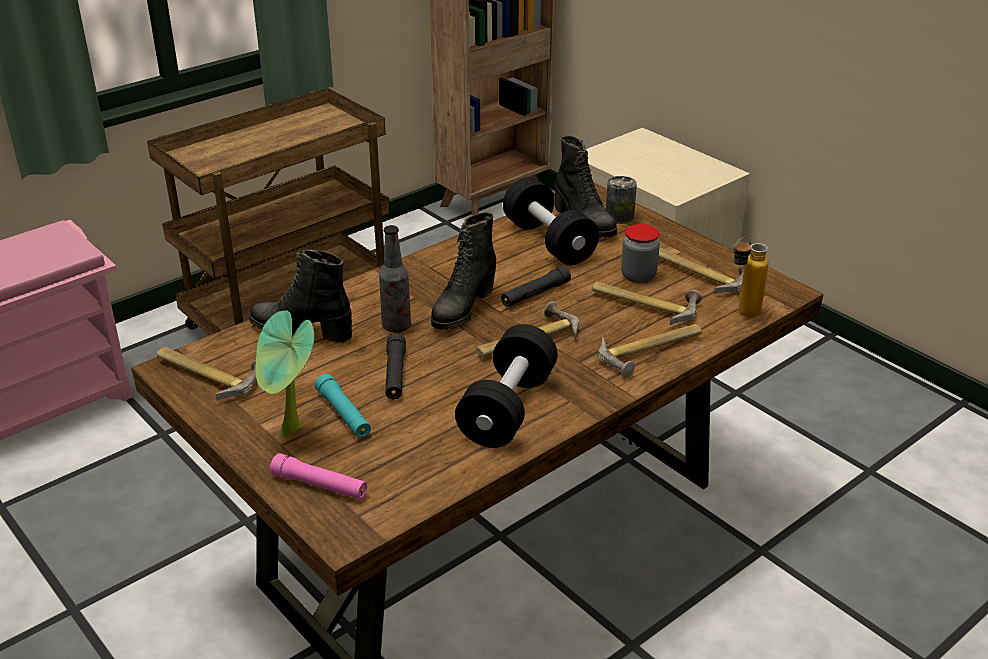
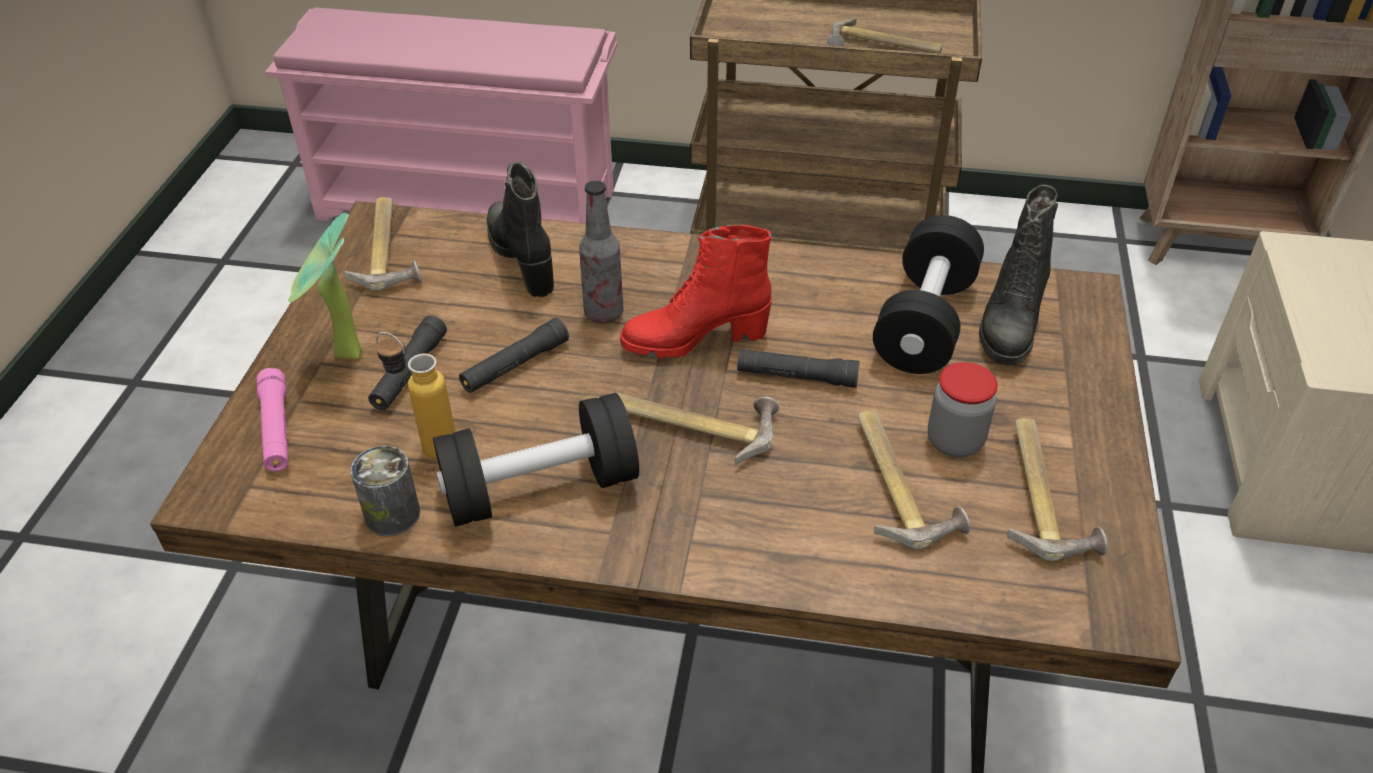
camera: 50 degrees right, 10 degrees up
turquoise flashlight [315,374,371,438] -> black flashlight [368,315,447,410]
black boot [431,212,496,330] -> red boot [620,224,772,359]
hammer [598,324,702,378] -> hammer moved to [827,17,942,53]
can [606,176,637,224] -> can moved to [351,446,420,536]
bottle [733,237,769,318] -> bottle moved to [376,332,456,460]

